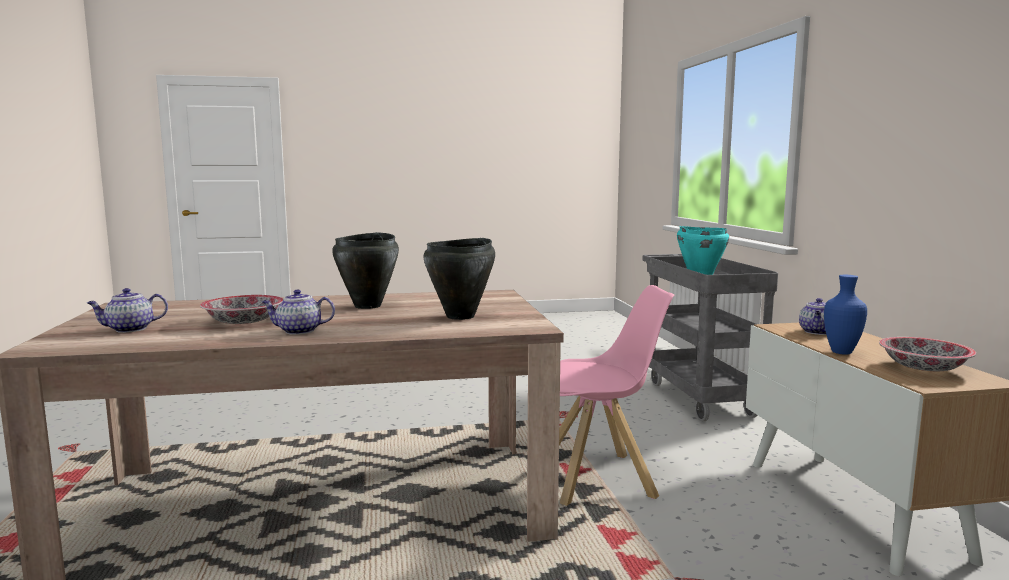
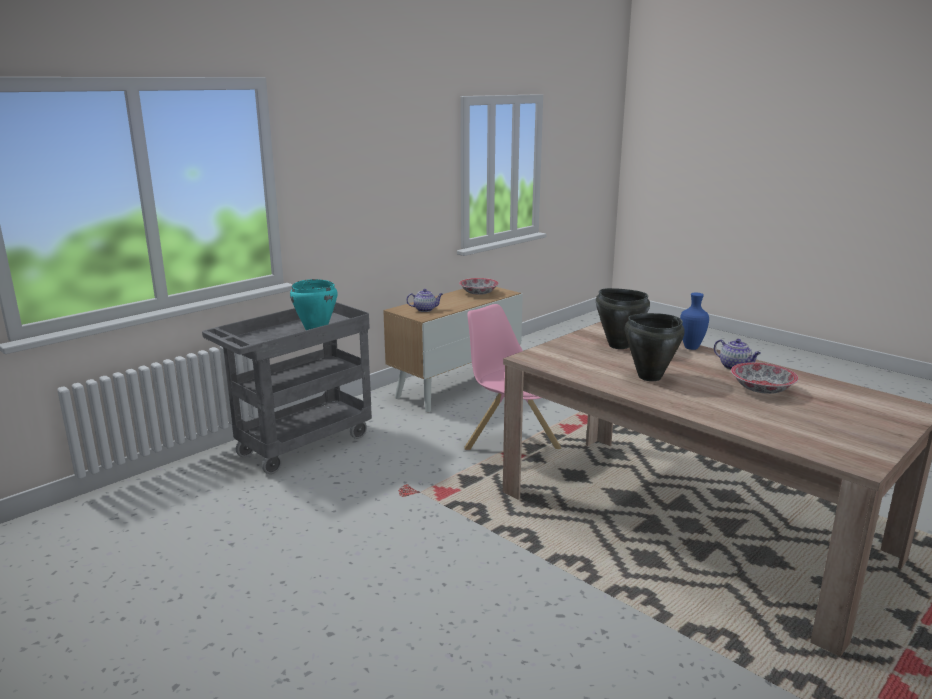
camera: 125 degrees left, 10 degrees up
teapot [87,288,168,333] -> none
blue vase [824,275,867,355] -> blue vase moved to [680,293,709,350]

